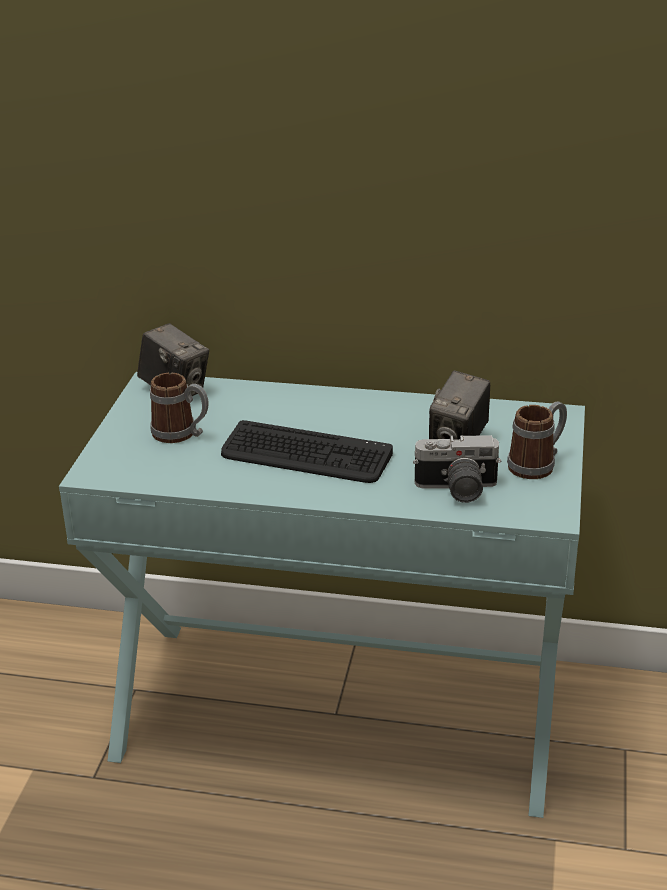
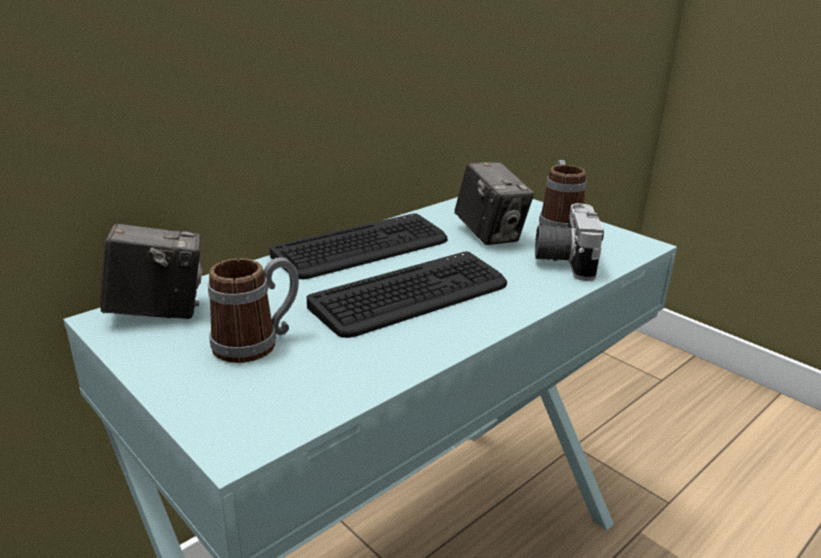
camera: 55 degrees left, 5 degrees down
camera [413,435,501,503] -> camera turned 150 degrees clockwise [535,203,604,281]
none -> keyboard [270,213,448,279]

